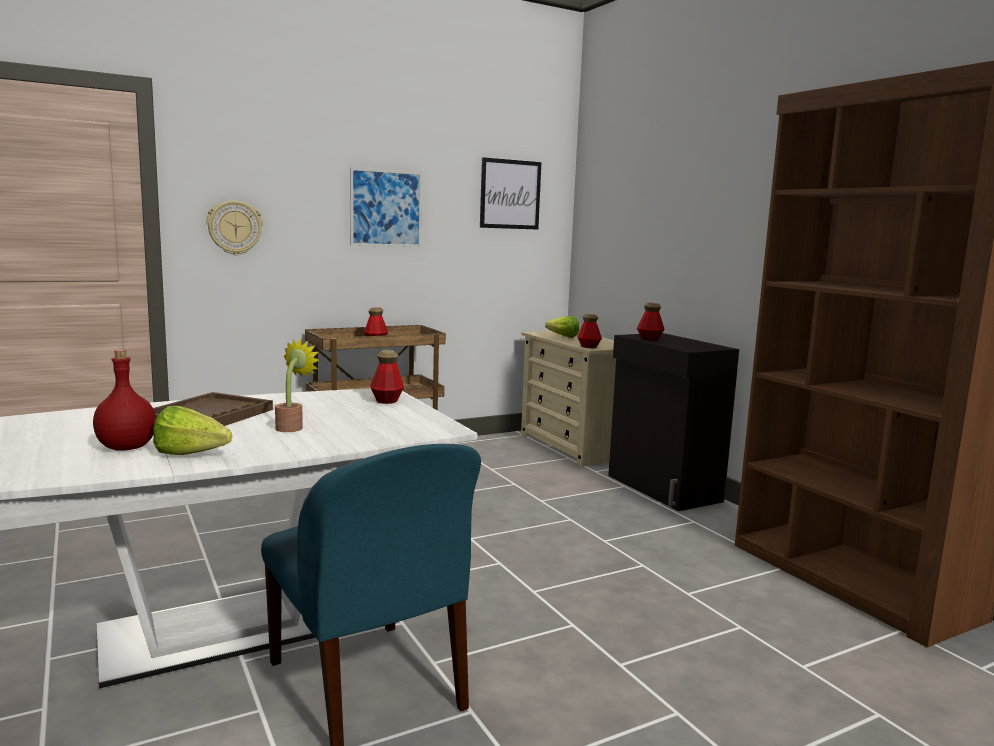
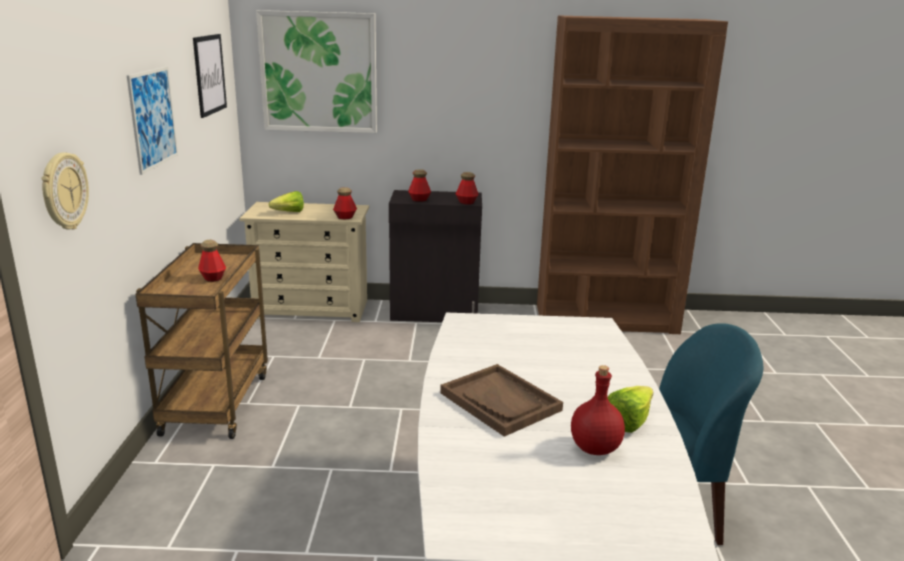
camera: 60 degrees left, 10 degrees up
potted plant [275,339,319,432] -> none
bottle [370,350,404,404] -> bottle moved to [456,172,479,205]
none -> picture [256,10,377,133]

